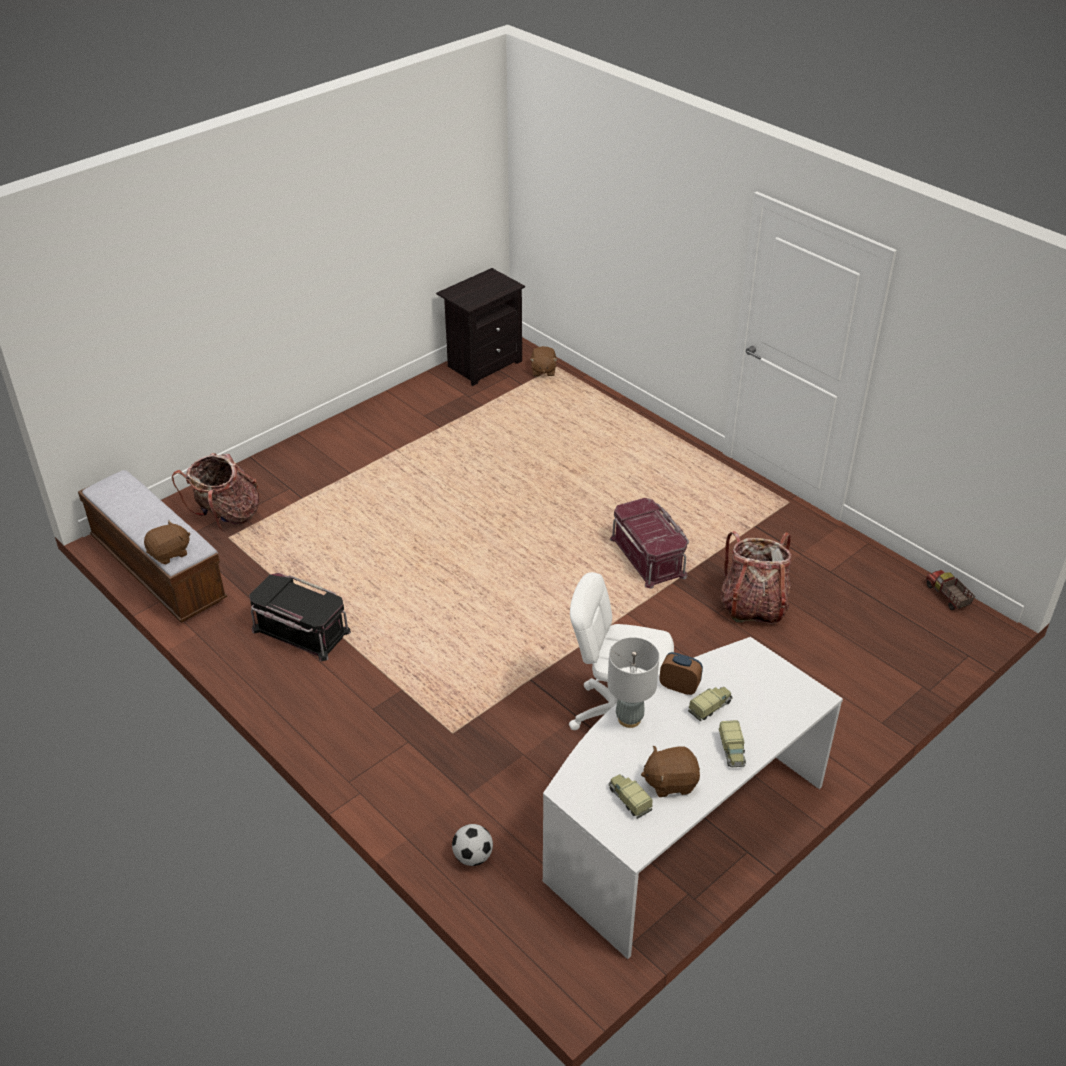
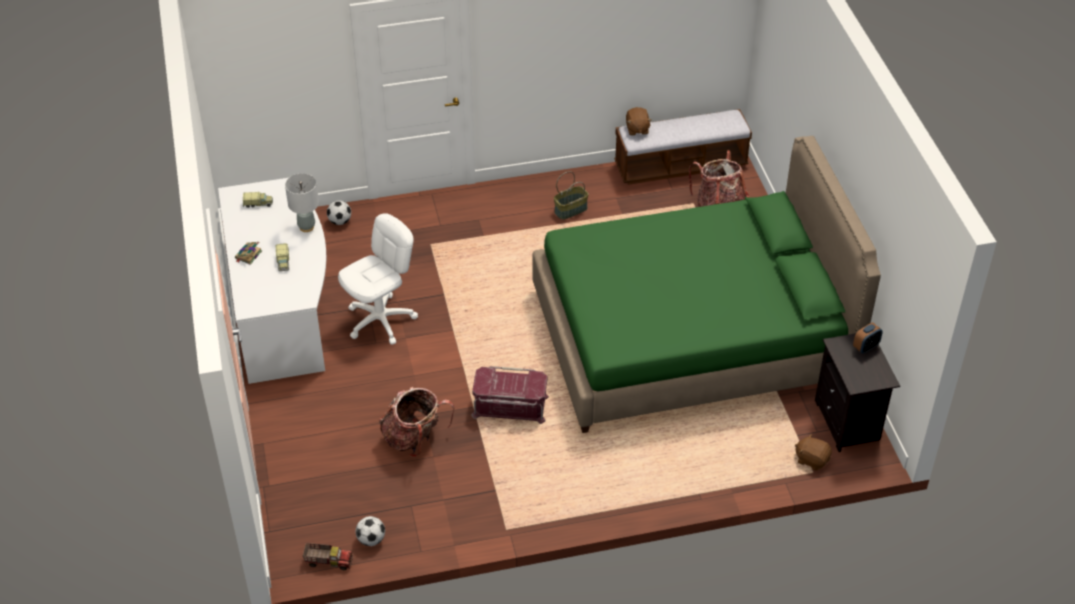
camera: 120 degrees right, 5 degrees up
black storage box [249,573,351,661] -> basket [554,171,589,220]
brown plush toy [641,745,700,797] -> none
alarm clock [660,652,703,695] -> alarm clock moved to [853,323,883,354]
toy truck [719,720,746,767] -> book [235,242,262,265]
none -> football [355,516,385,546]
none -> green bed [532,136,881,433]

